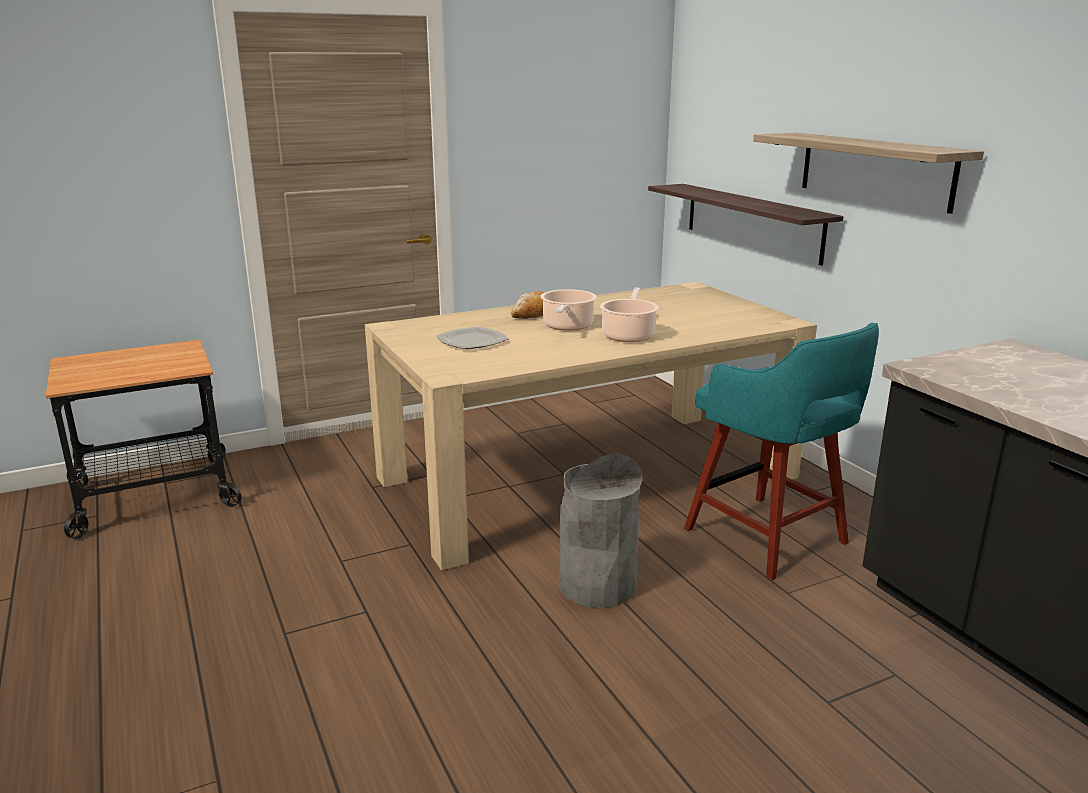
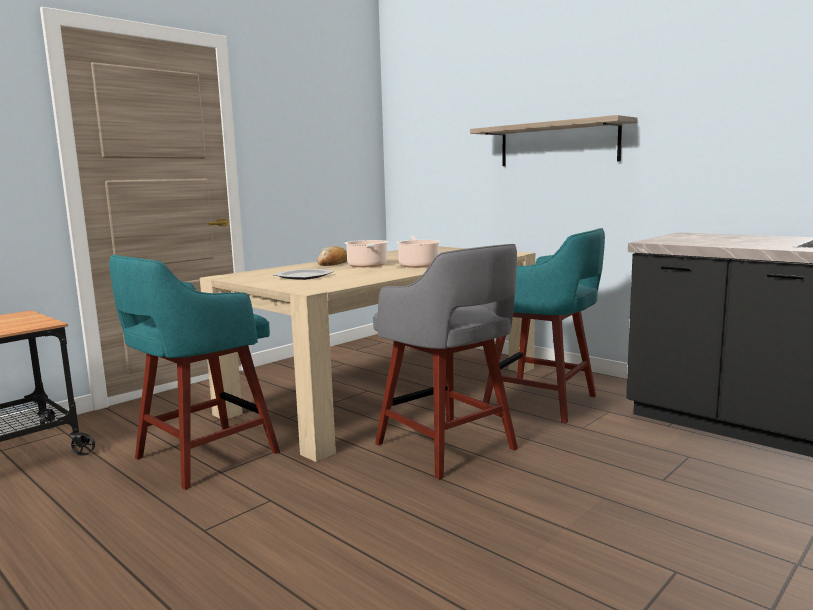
camera: 20 degrees left, 10 degrees down
grey trash can [559,453,642,608] -> grey stool [373,244,518,480]
shelf [648,184,844,266] -> none
none -> turquoise stool [109,255,280,490]

